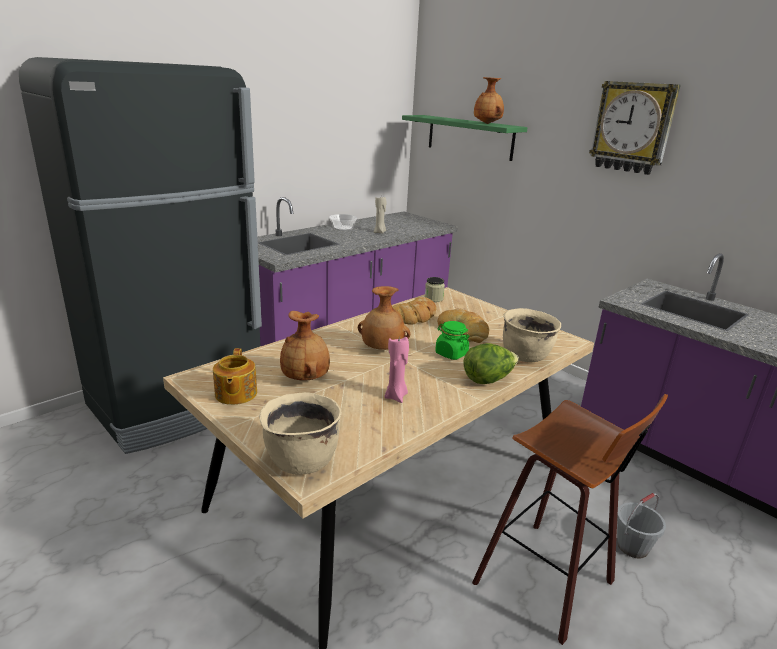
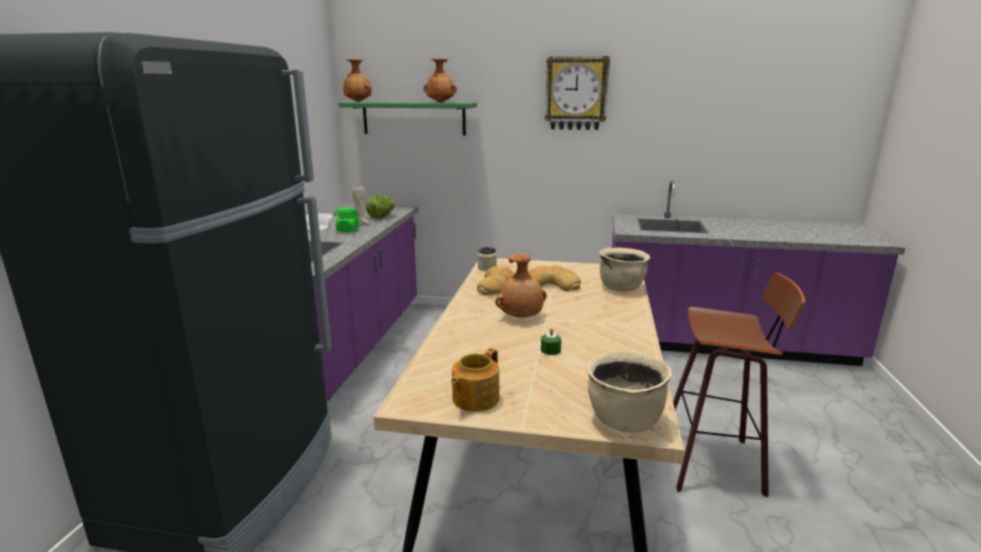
camera: 35 degrees left, 5 degrees down
teapot [213,348,257,405] -> teapot turned 75 degrees clockwise [451,348,500,412]
brown vase [280,311,330,380] -> brown vase moved to [343,59,372,102]
pink candle [384,337,409,403] -> none
green jar [435,321,469,360] -> green jar moved to [334,207,360,232]
lettuce [464,343,519,384] -> lettuce moved to [366,195,395,219]
grey bucket [617,493,666,559] -> none
none -> green candle [541,328,561,355]

